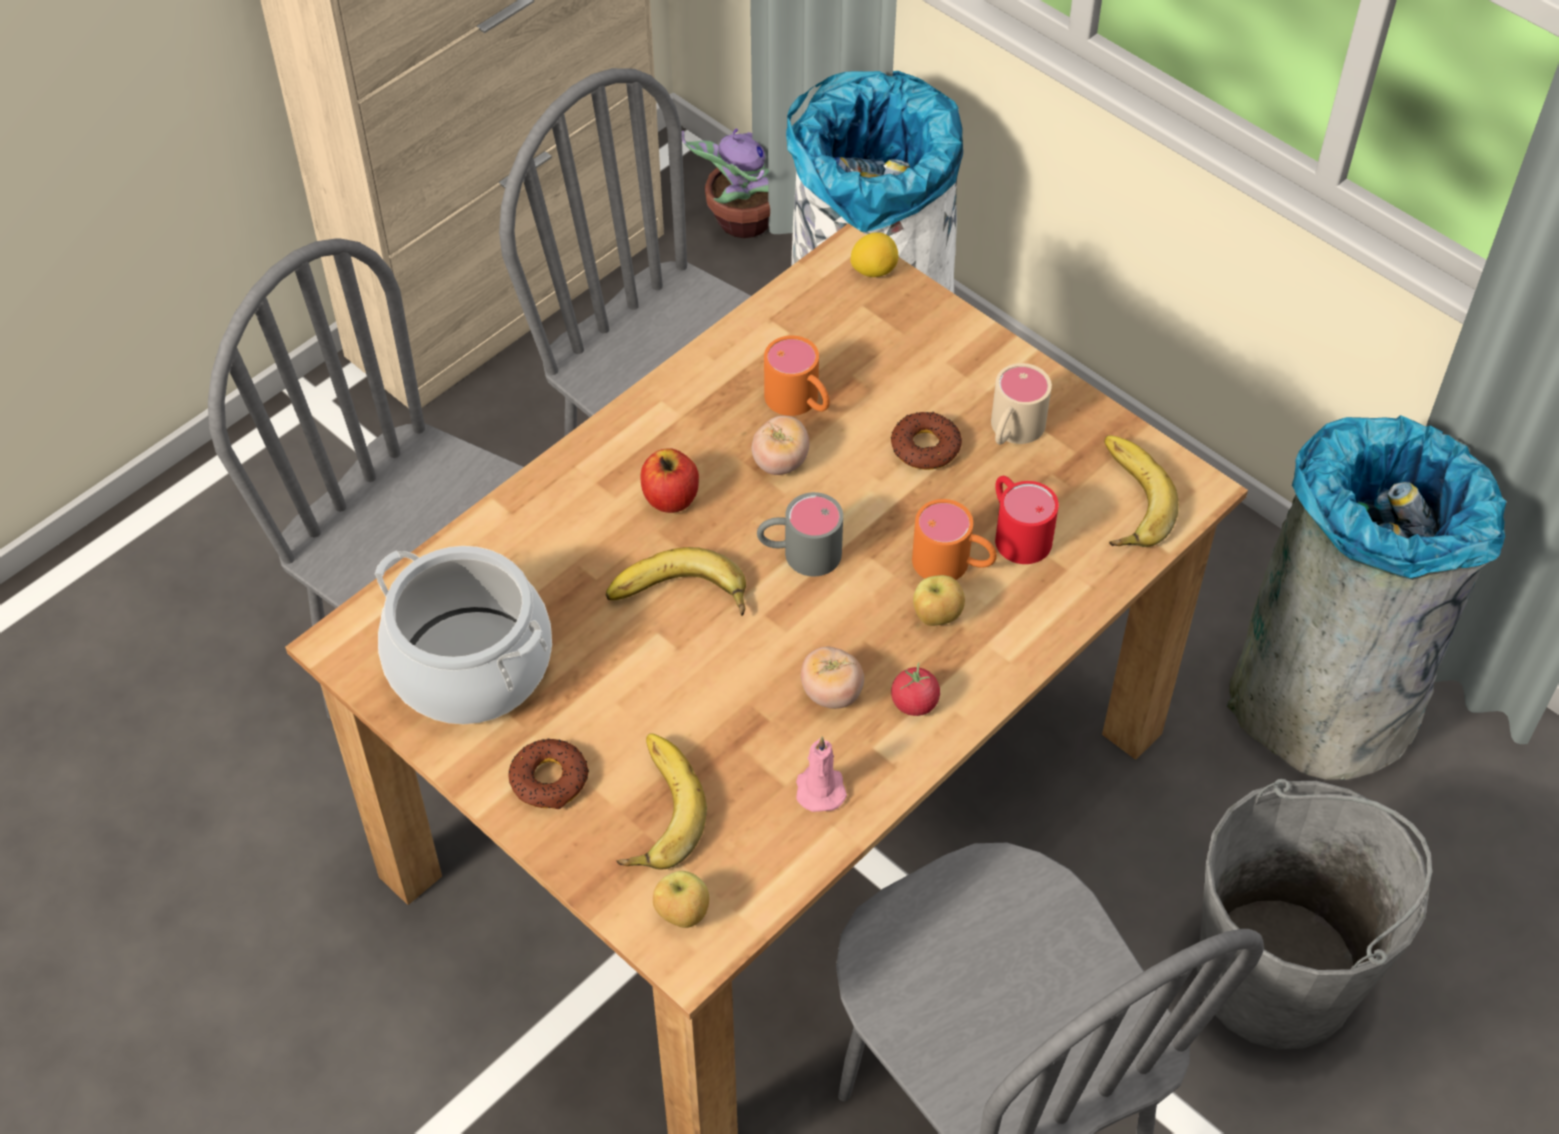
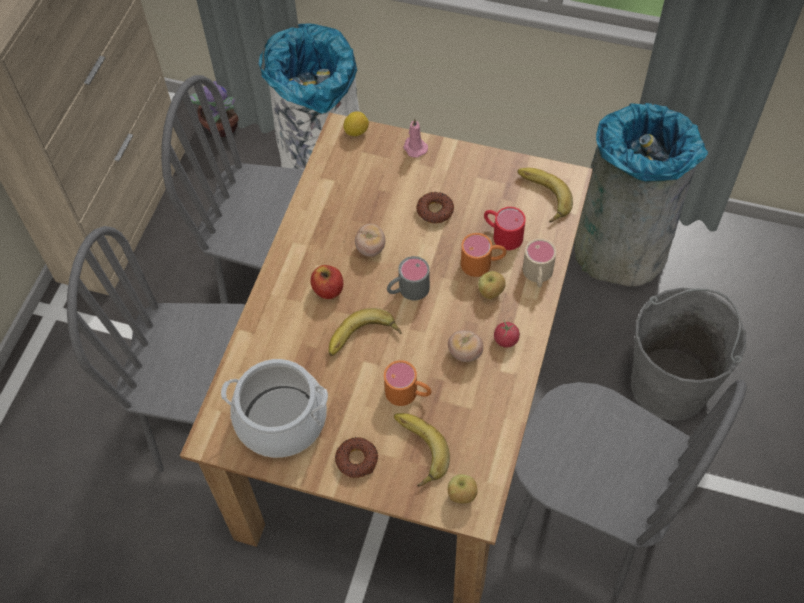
camera: 25 degrees left, 5 degrees up
orange mug [764,336,830,416] -> orange mug moved to [384,360,431,406]
pink candle [796,736,847,812] -> pink candle moved to [403,118,428,158]
beige mug [991,363,1052,445] -> beige mug moved to [523,239,556,288]

